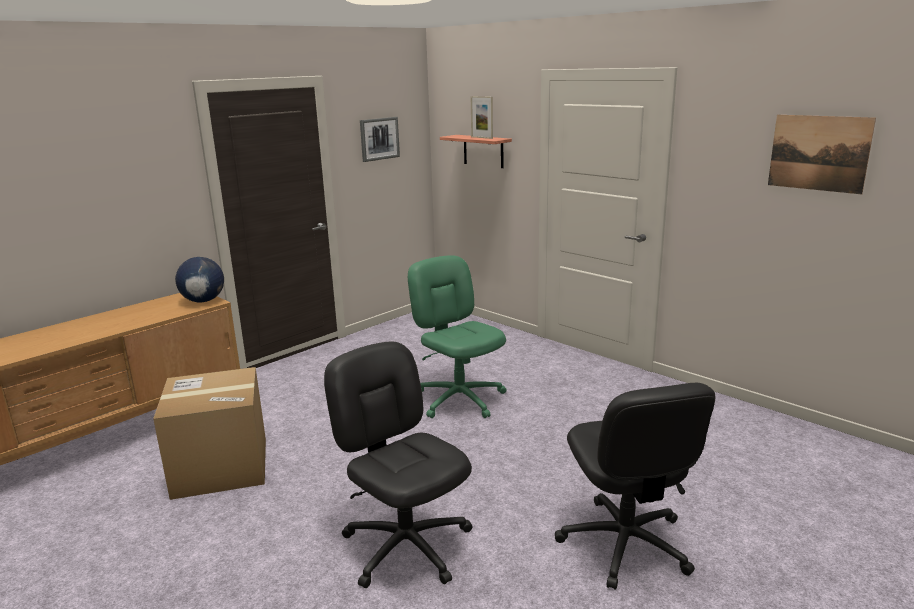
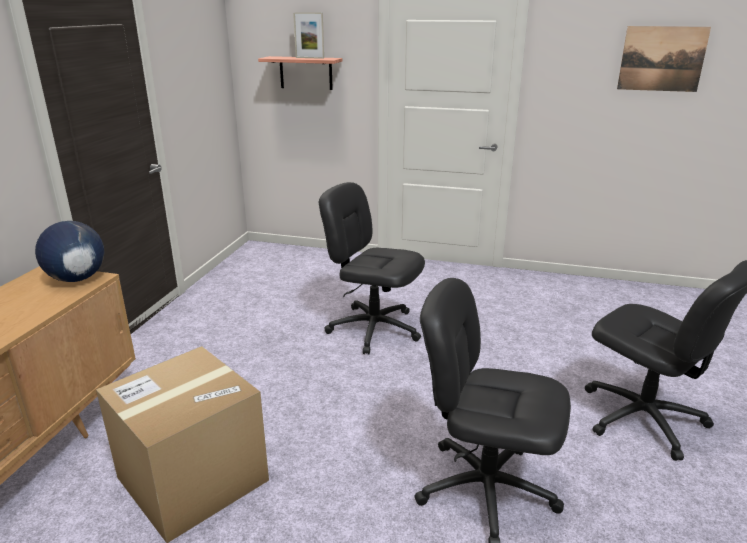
camera: 30 degrees left, 5 degrees up
picture [360,117,400,162] -> none
green office chair [408,255,507,418] -> black office chair [319,182,425,355]

